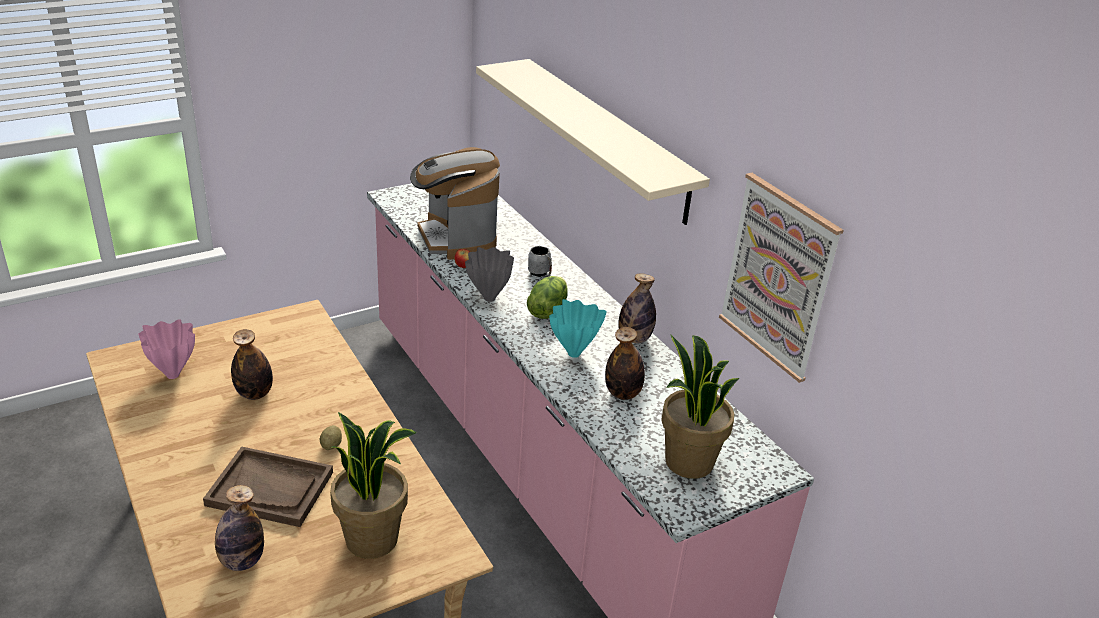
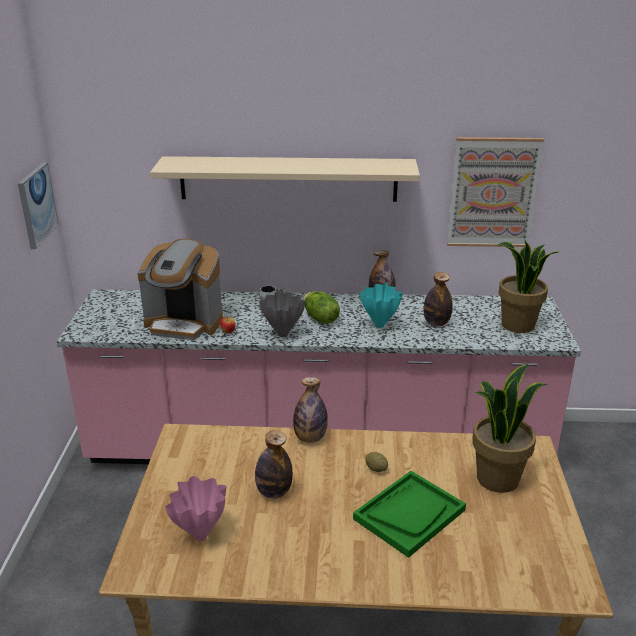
camera: 55 degrees left, 5 degrees down
brown tray [203,446,333,527] -> green tray [353,471,466,558]
bottle [215,485,264,571] -> bottle moved to [293,377,328,443]
none -> picture [18,162,59,249]

